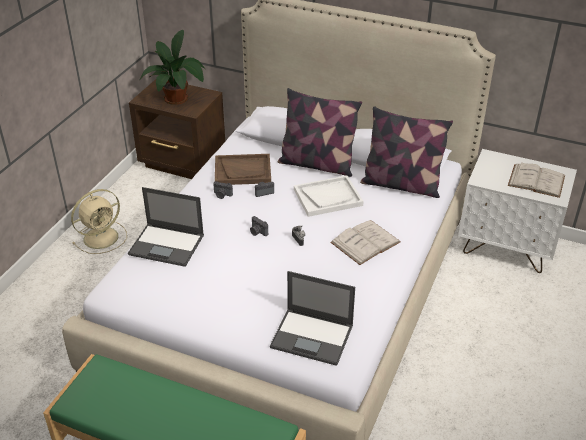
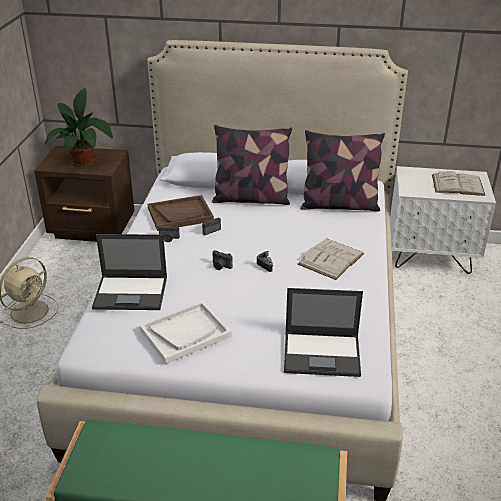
camera: 15 degrees left, 5 degrees down
white tray [294,175,364,217] -> white tray moved to [140,301,232,364]

